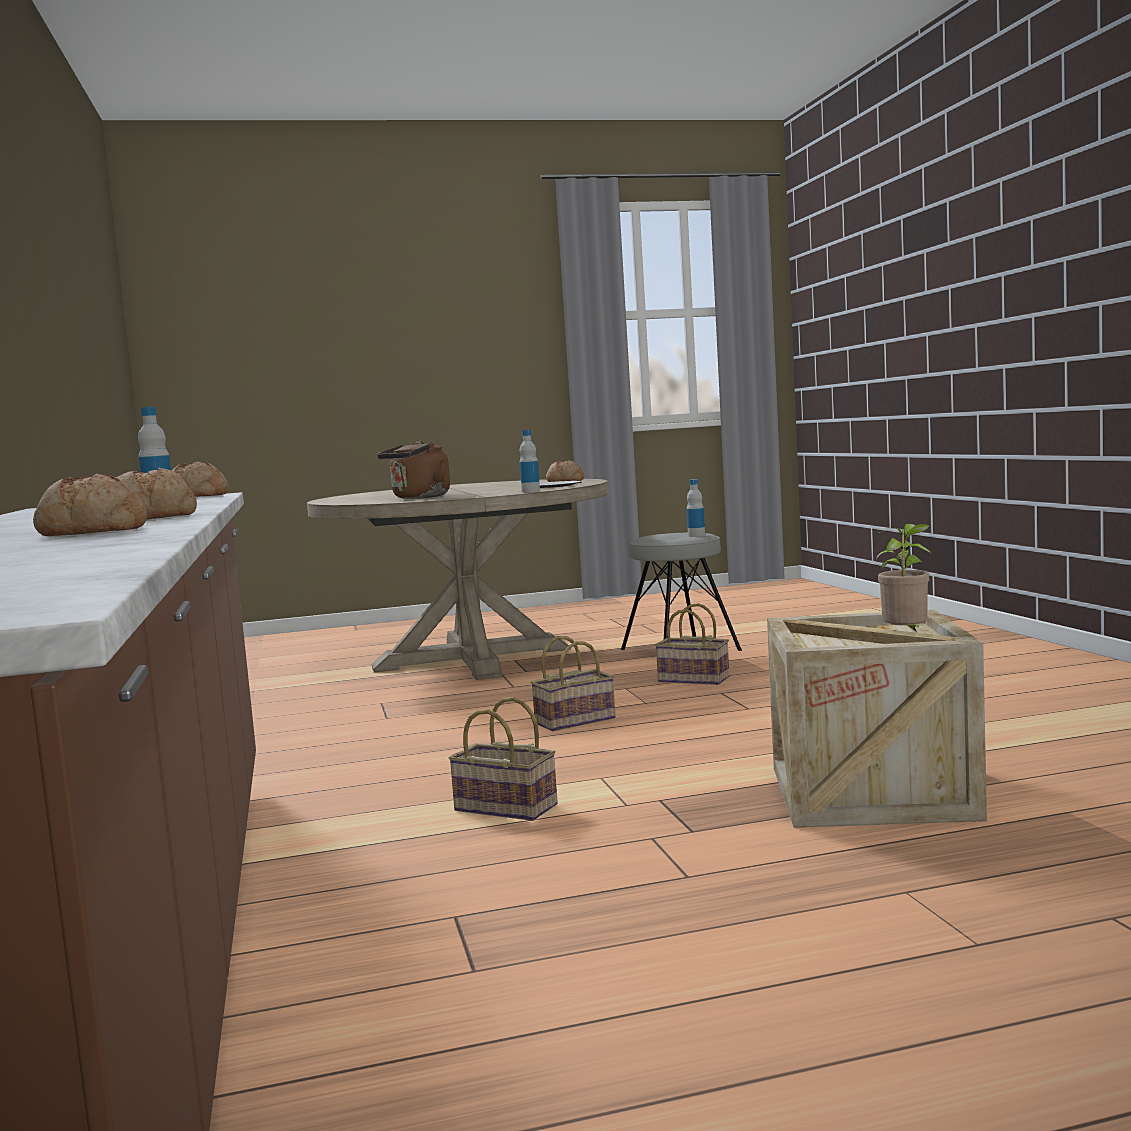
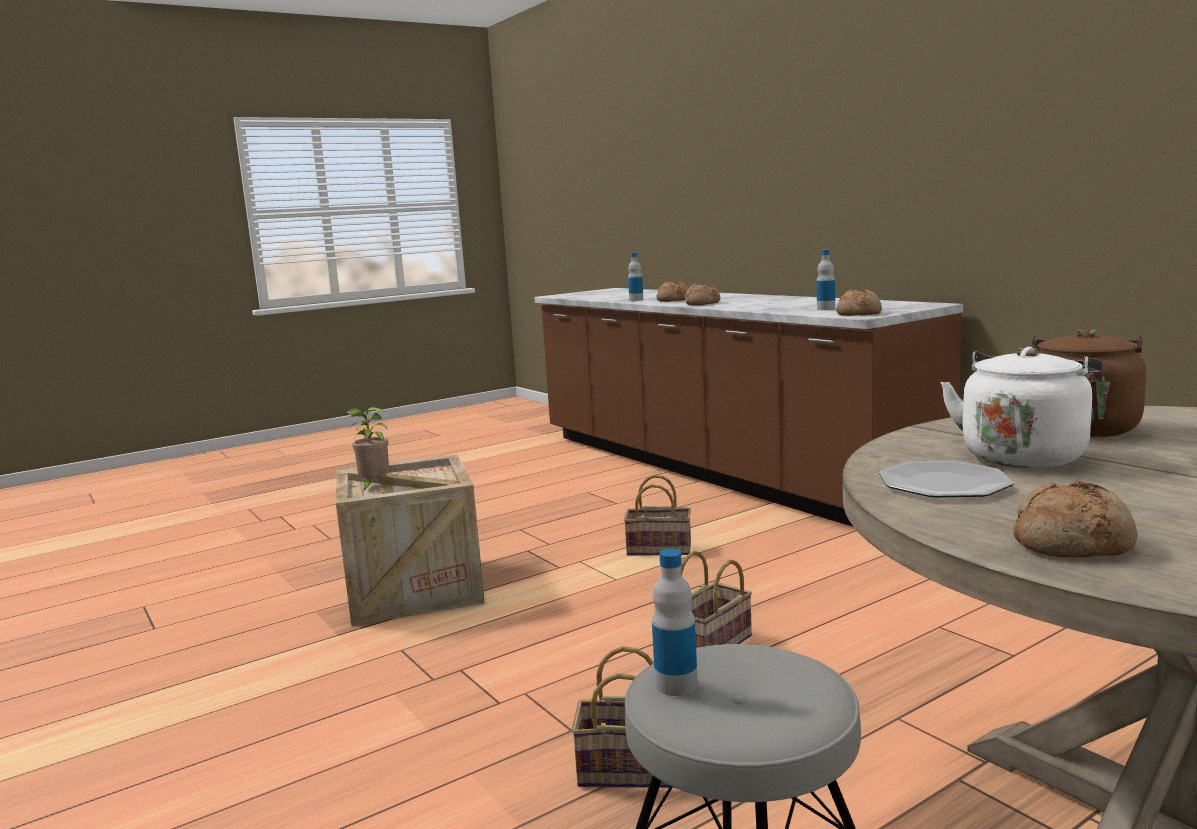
camera: 160 degrees right, 5 degrees up
bottle [520,430,540,492] -> bottle moved to [628,252,643,301]
none -> white kettle [940,347,1103,468]

